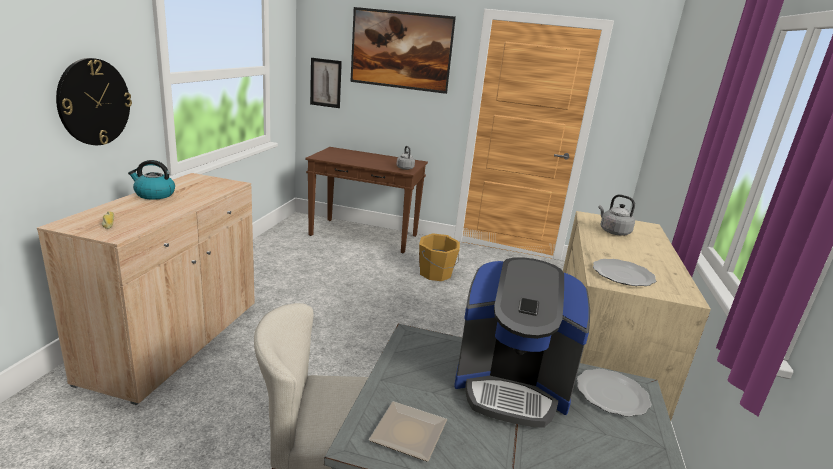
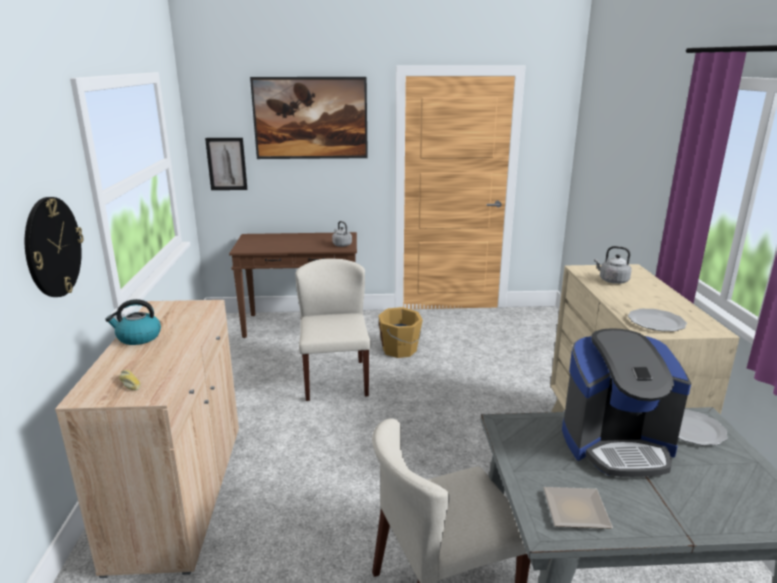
camera: 15 degrees left, 0 degrees up
none -> beige chair [295,259,370,401]

